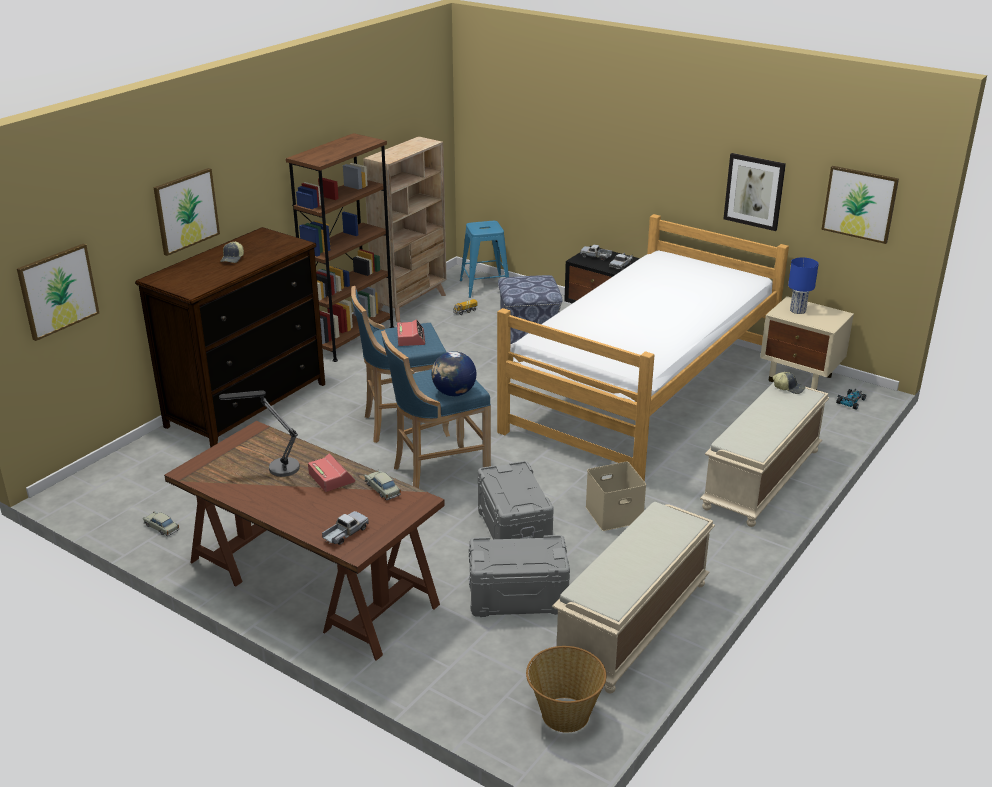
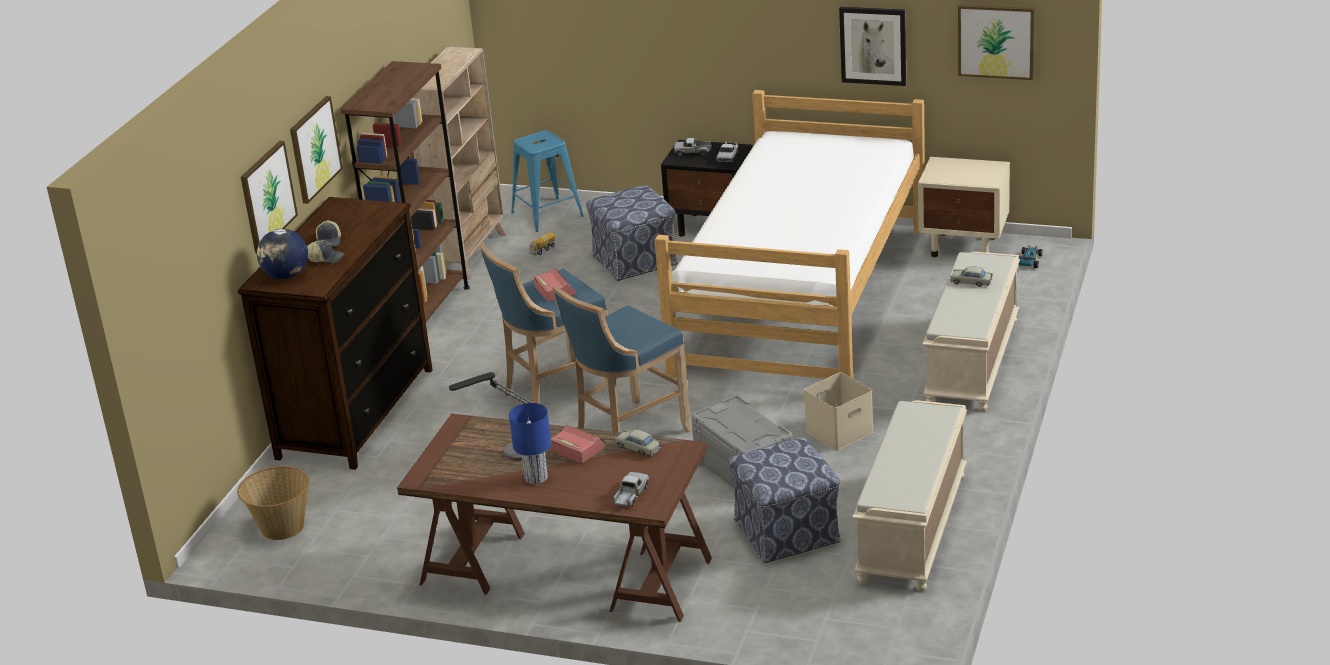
camera: 15 degrees left, 0 degrees up
picture [17,244,99,341] -> picture moved to [290,96,343,204]
beige toy car [143,511,179,536] -> beige toy car moved to [950,266,993,287]
globe [431,351,476,396] -> globe moved to [257,229,308,279]
grey storage box [469,535,570,617] -> ottoman [728,438,841,563]
basket [526,646,606,733] -> basket moved to [237,466,310,540]
cap [773,372,805,394] -> cap moved to [307,240,344,264]
blue table lamp [788,257,819,314] -> blue table lamp moved to [509,403,551,484]

